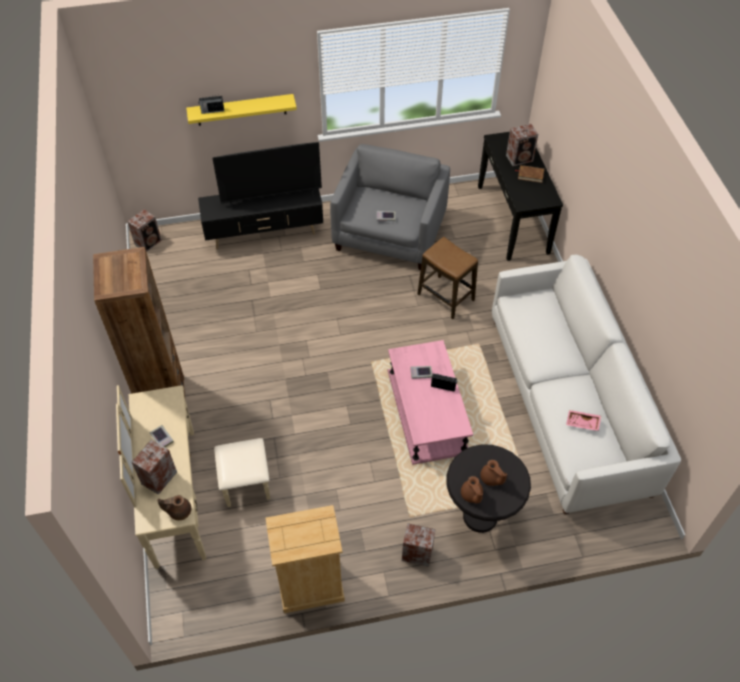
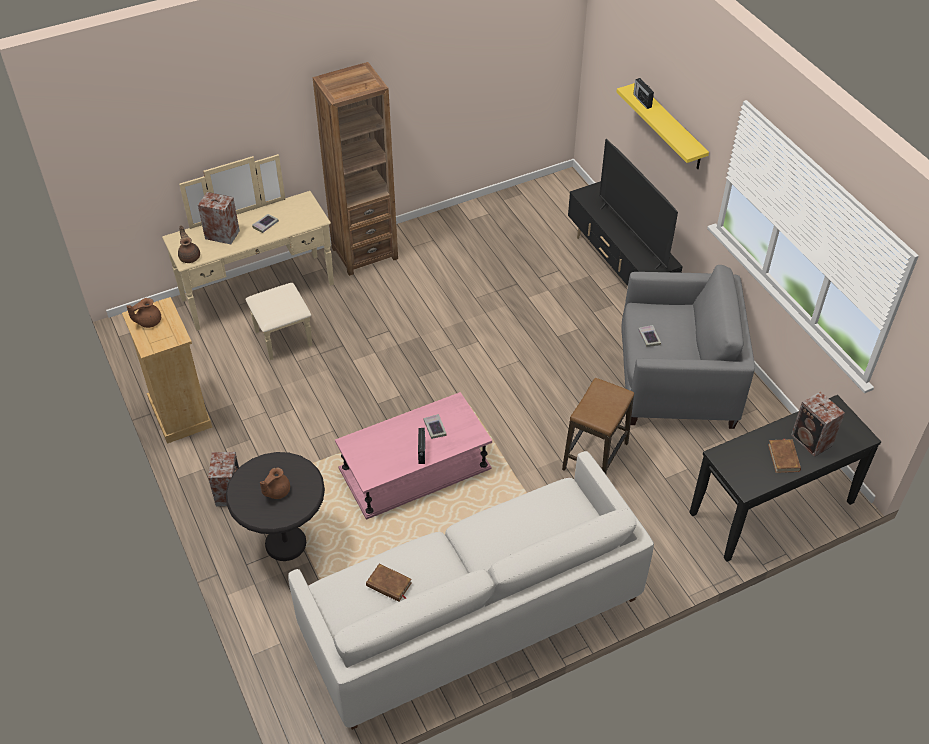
camera: 75 degrees right, 5 degrees down
speaker [127,209,162,252] -> none
brown teapot [461,476,483,503] -> brown teapot moved to [127,298,161,328]
pink tray [566,410,601,431] -> brown book [366,564,412,602]

